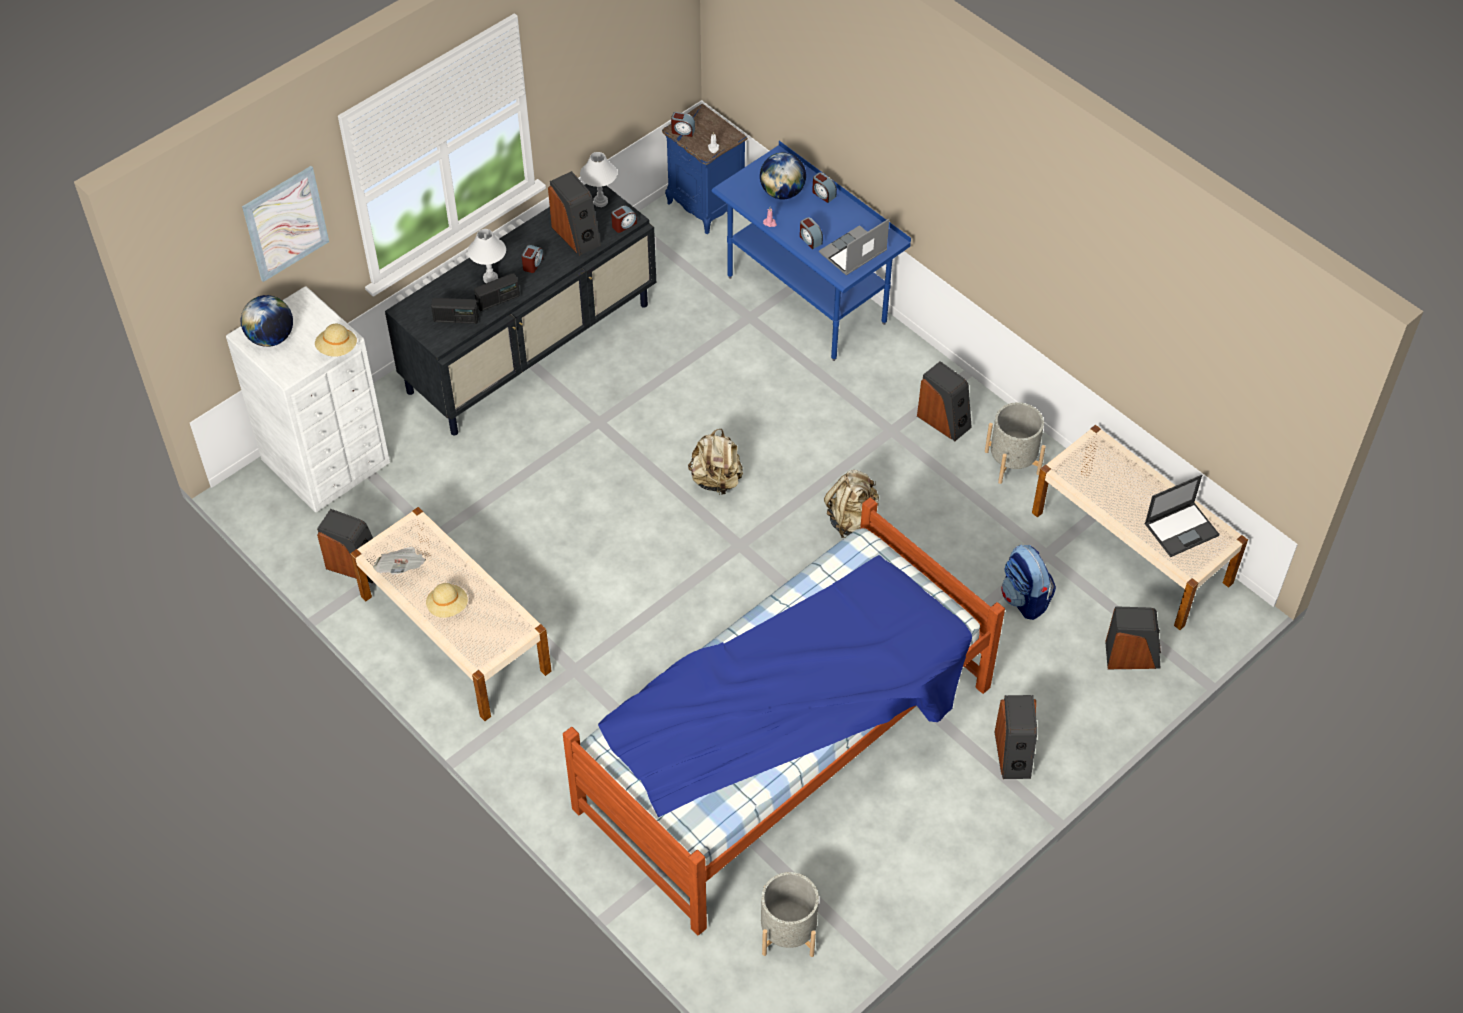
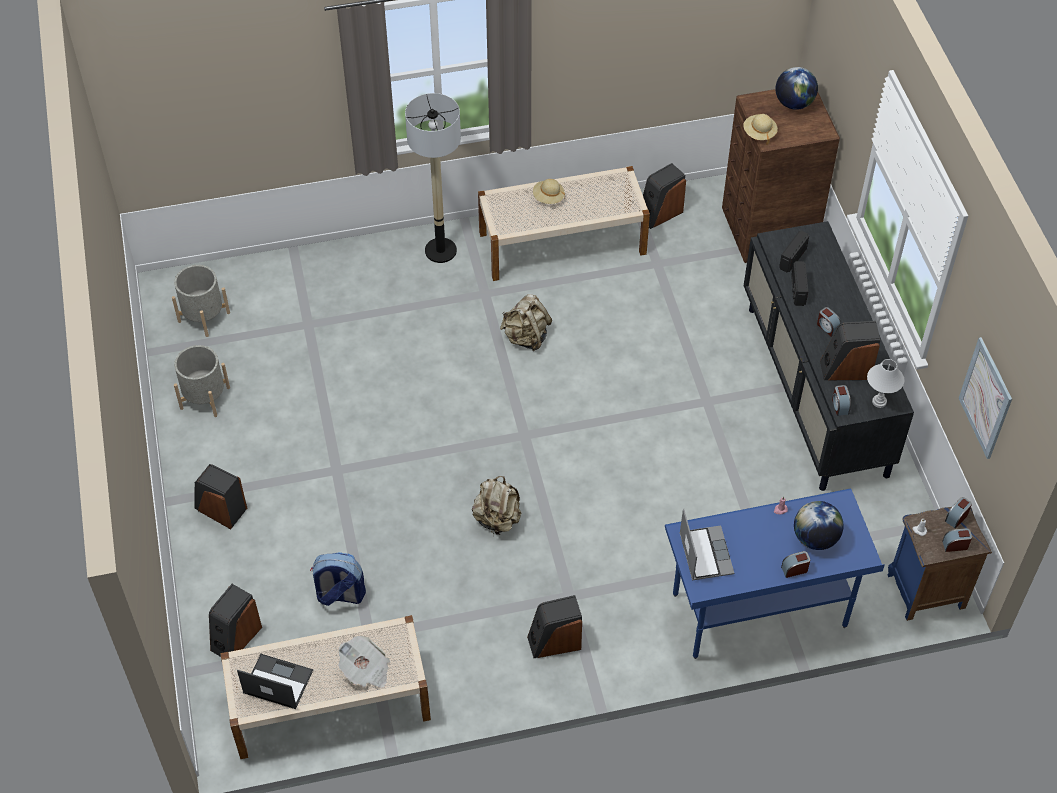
camera: 120 degrees right, 0 degrees up
white dresser [226,286,390,512] -> brown dresser [722,89,840,263]
picture [242,166,329,282] -> picture moved to [959,337,1012,459]
newspaper [373,546,426,575] -> newspaper moved to [338,636,390,688]
white table lamp [468,229,506,283] -> none
bed [563,497,1005,935] -> none
beige backpack [688,429,743,495] -> beige backpack moved to [500,294,552,351]
alarm clock [800,217,823,249] -> alarm clock moved to [943,528,972,552]
grey planter [985,402,1046,484] -> grey planter moved to [174,345,230,417]
laptop [1144,475,1220,557] -> laptop turned 105 degrees clockwise [237,654,313,709]
none -> floor lamp [405,93,461,263]

